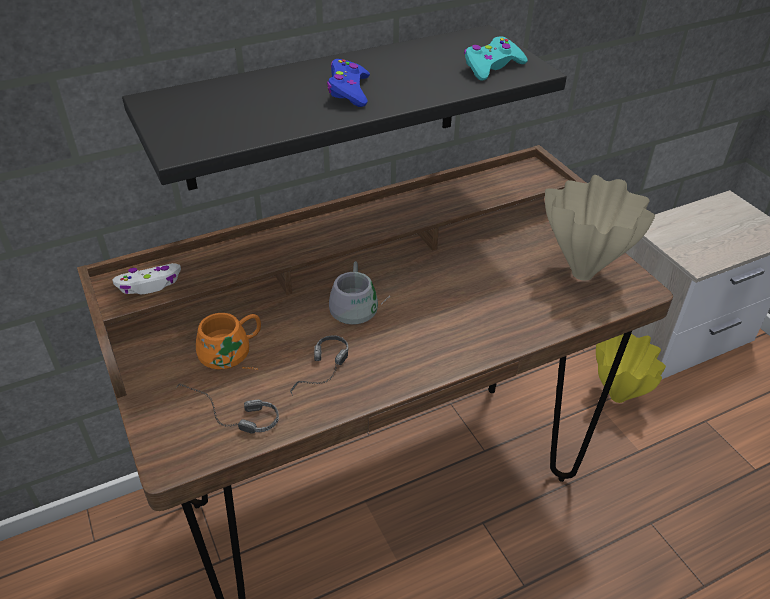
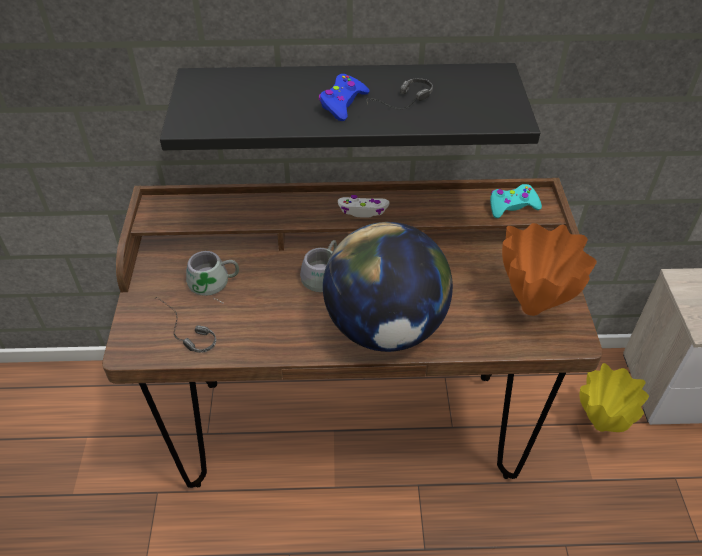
camera: 25 degrees right, 5 degrees up
white game controller [112,263,181,294] -> white game controller moved to [338,195,390,218]
orange mug [196,313,261,370] -> grey mug [186,251,239,304]
headphones [290,335,348,396] -> headphones moved to [366,78,433,110]
turquoise game controller [464,36,528,81] -> turquoise game controller moved to [490,184,542,218]
beige vase [545,175,655,281] -> orange vase [502,223,597,316]
none -> globe [323,222,453,352]

